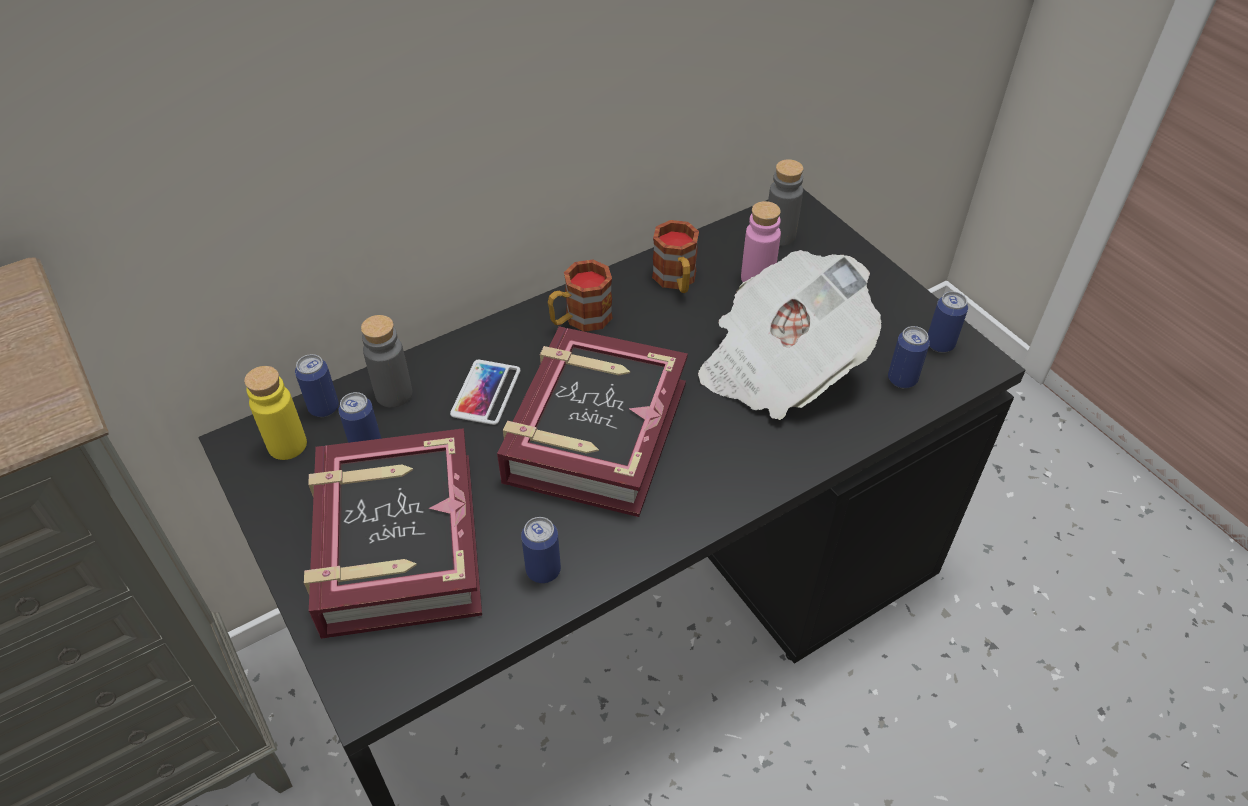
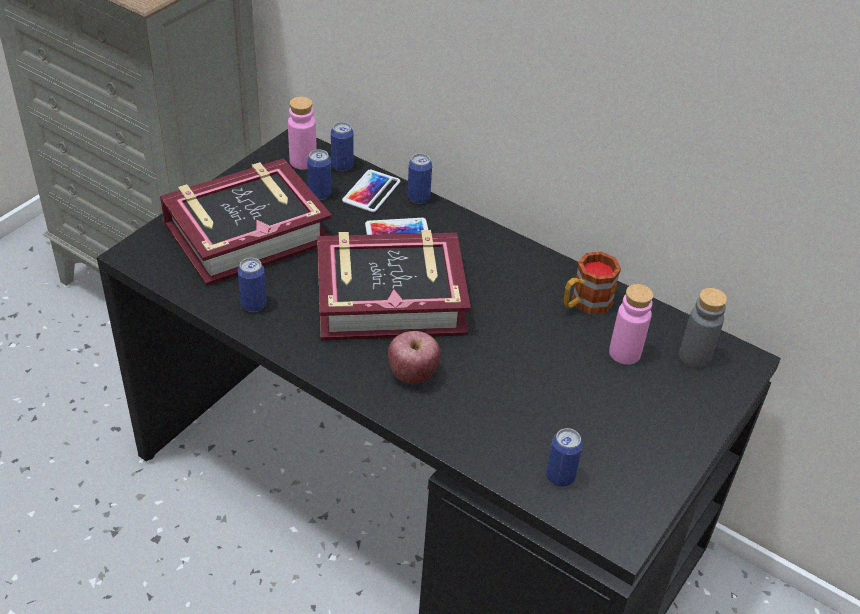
camera: 65 degrees right, 5 degrees down
yellow bottle [244,366,307,460] -> pink bottle [288,96,317,170]
grey bottle [361,315,412,408] -> phone [342,170,400,212]
mug [548,260,613,332] -> none
newspaper [698,250,881,420] -> none
can [928,291,968,353] -> can moved to [407,153,432,204]
none -> apple [388,331,441,383]

